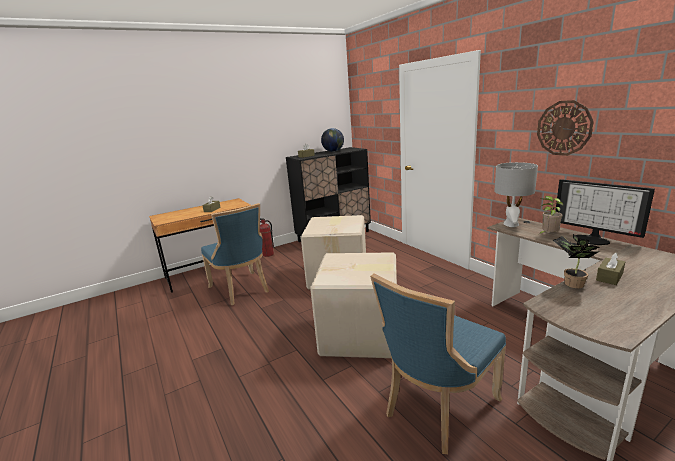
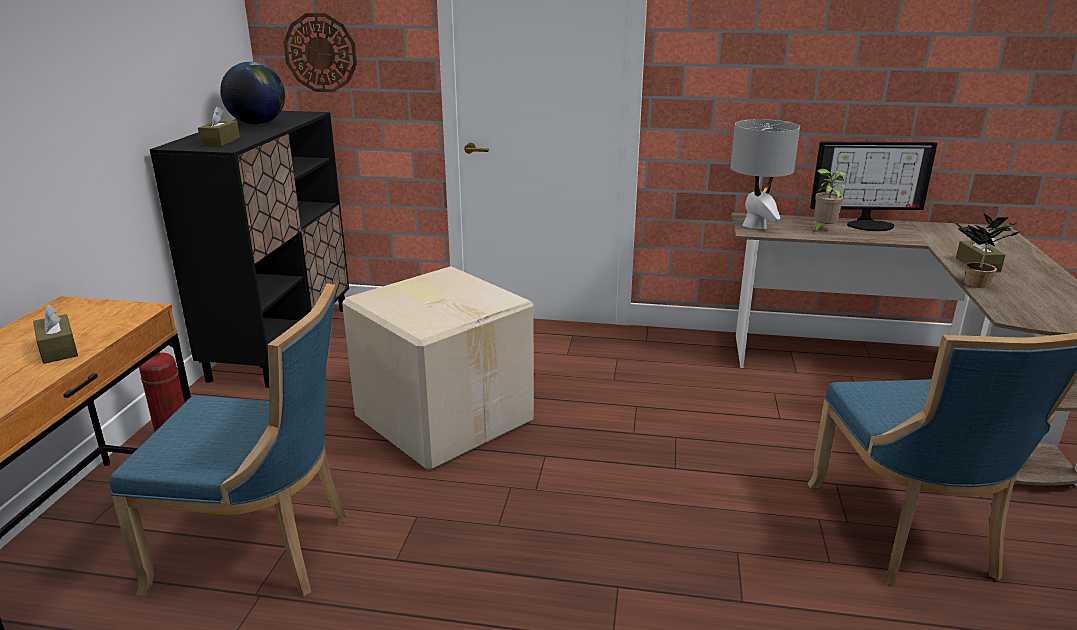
camera: 50 degrees left, 5 degrees up
cardboard box [310,252,397,358] -> none
wall clock [537,100,594,156] -> wall clock moved to [283,13,357,92]

